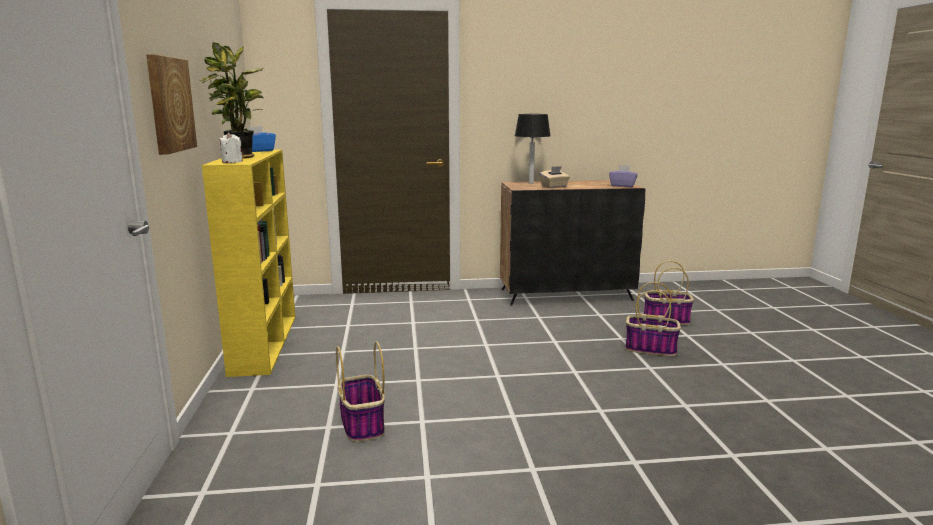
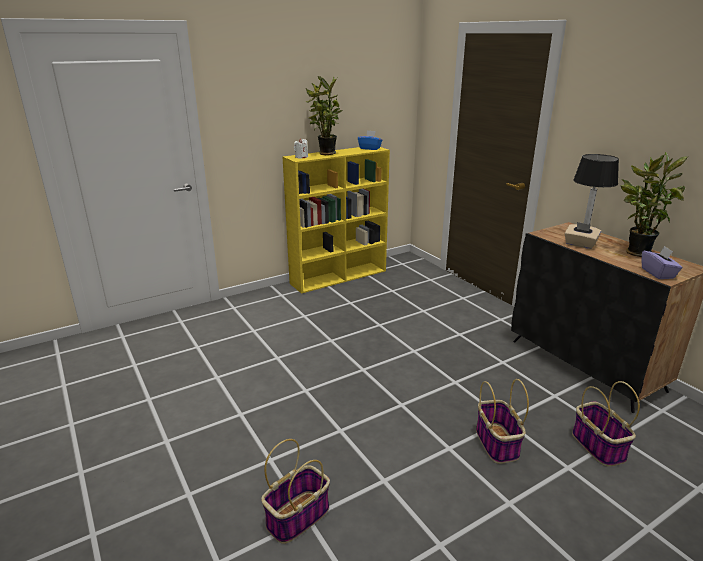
camera: 65 degrees right, 10 degrees up
picture [146,54,197,155] -> none
basket [336,341,385,442] -> basket moved to [261,439,330,544]
none -> potted plant [621,151,688,257]

